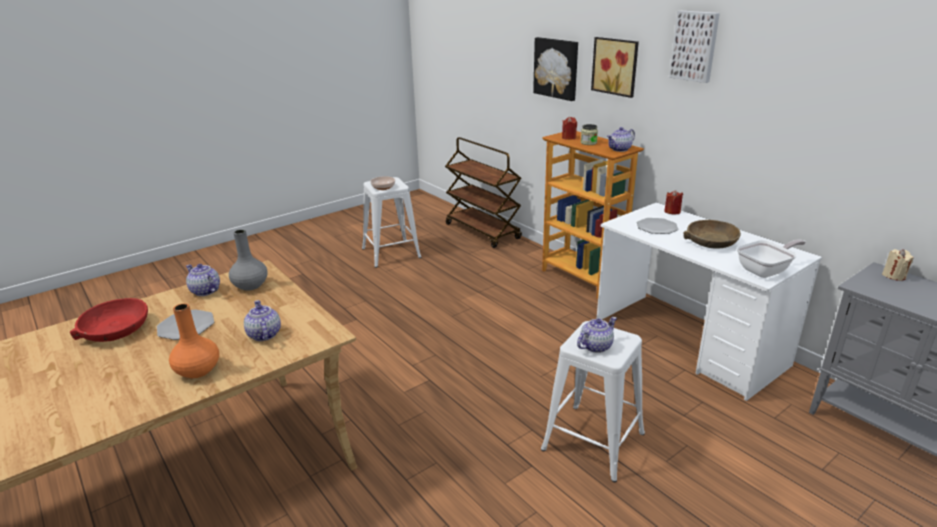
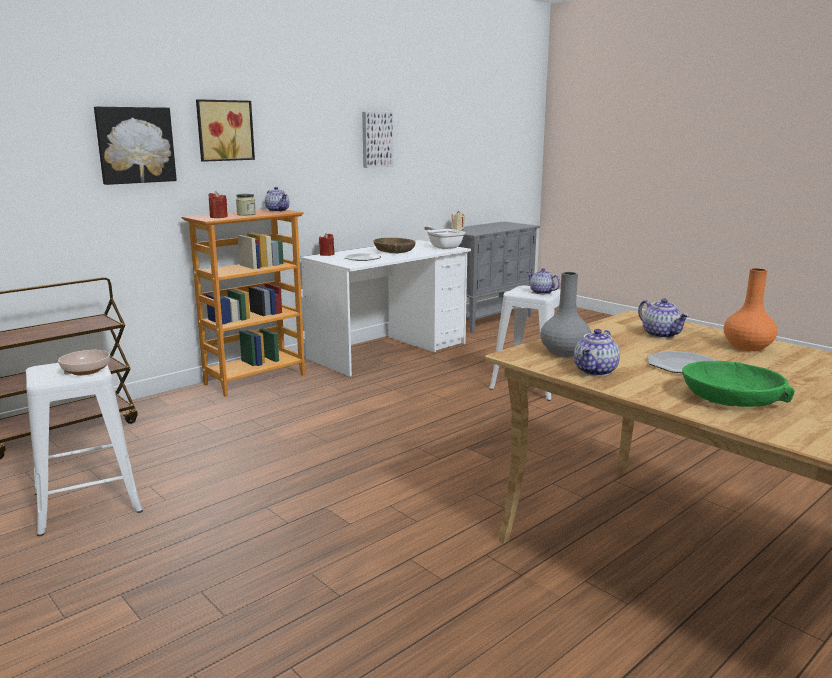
camera: 95 degrees left, 10 degrees down
red bowl [70,298,148,342] -> green bowl [682,361,795,407]
teapot [244,300,281,341] -> teapot turned 90 degrees counterclockwise [638,298,690,338]
picture [669,11,720,83] -> picture moved to [362,112,394,168]

